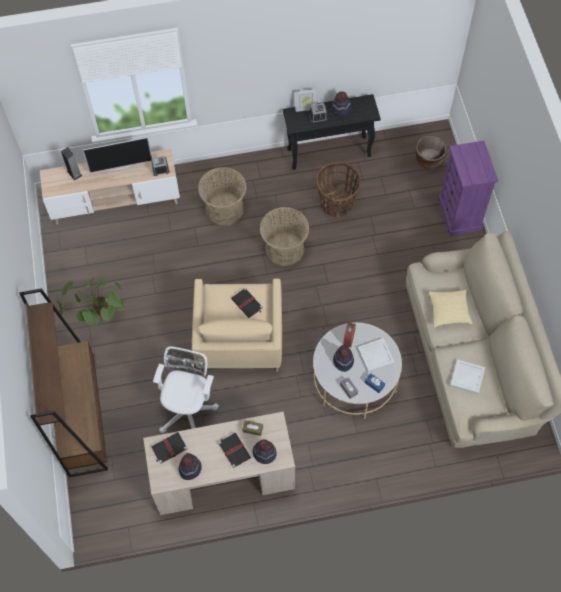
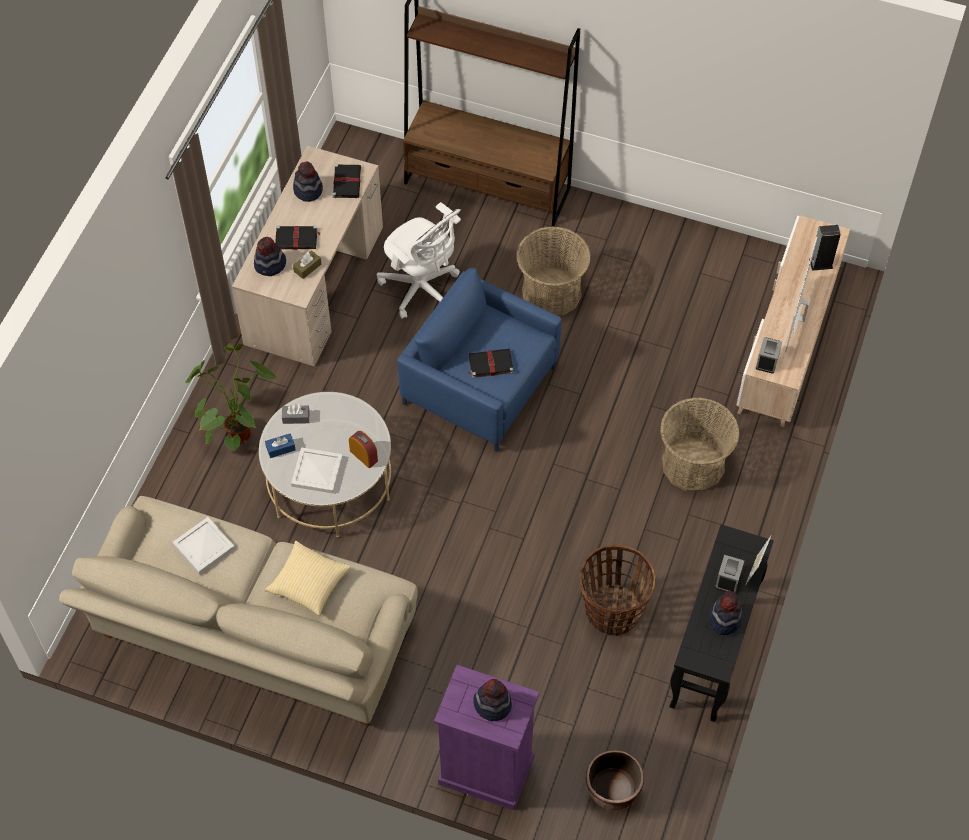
camera: 120 degrees right, 5 degrees down
potted plant [57,277,125,326] -> potted plant moved to [186,343,278,451]
beige armchair [192,279,282,372] -> blue armchair [397,268,562,452]
basket [260,207,309,266] -> basket moved to [516,227,591,316]
hat [333,345,354,372] -> hat moved to [473,679,512,721]

